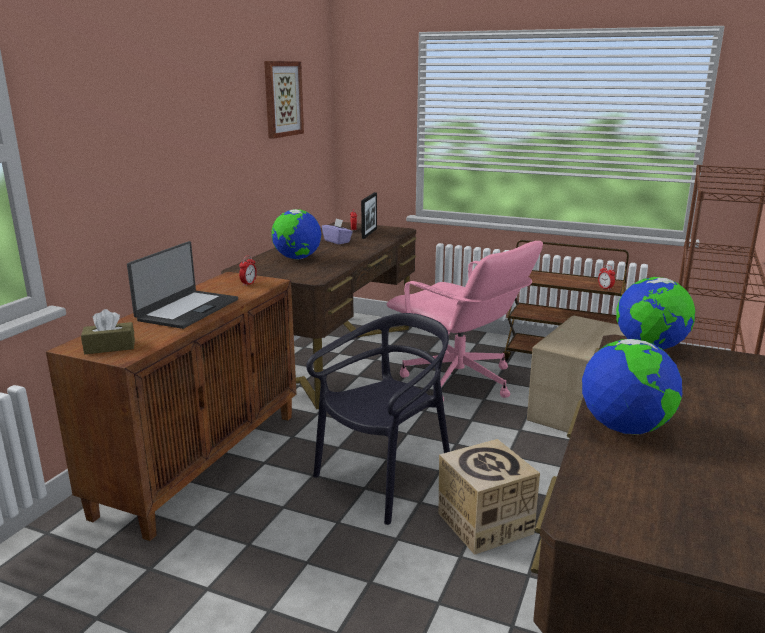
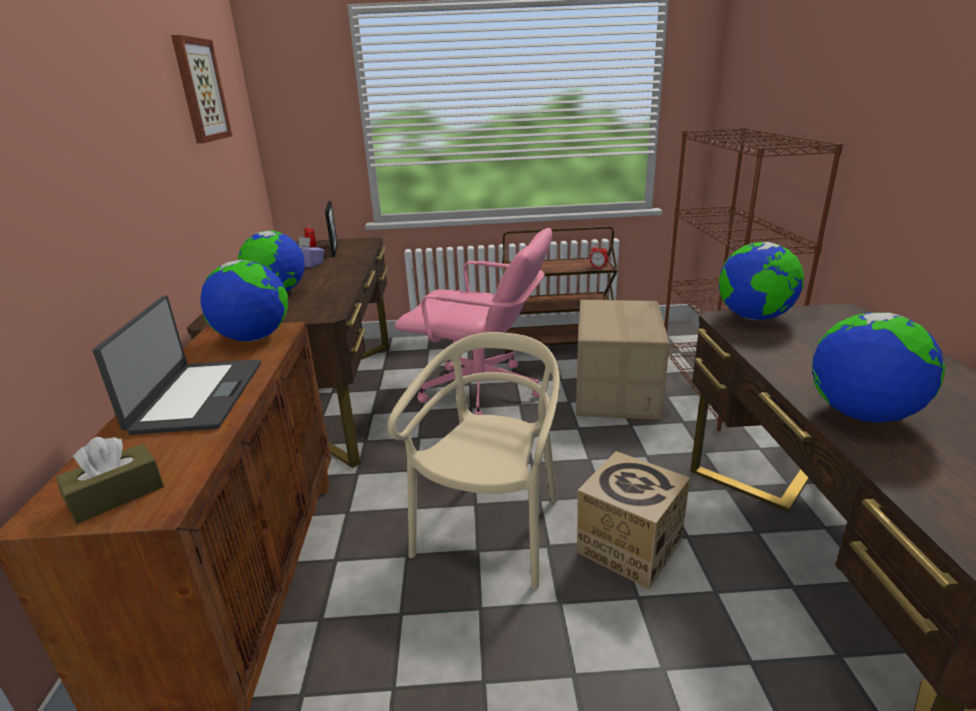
camera: 25 degrees left, 5 degrees up
alarm clock [239,255,257,286] -> globe [200,260,288,342]
black chair [306,313,450,525] -> beige chair [388,332,560,589]

